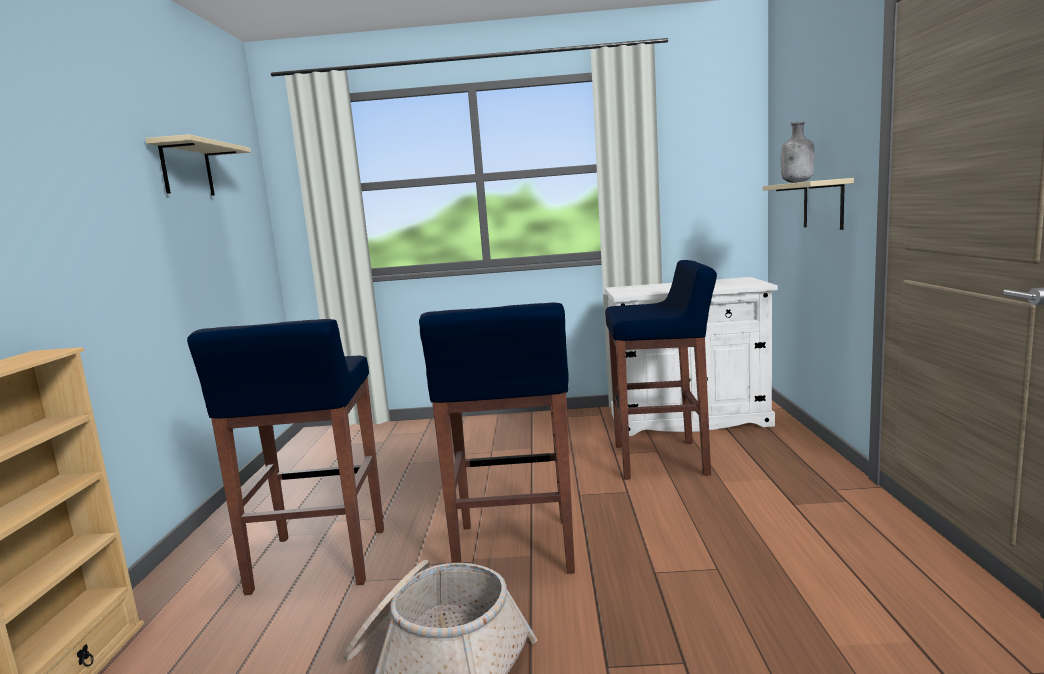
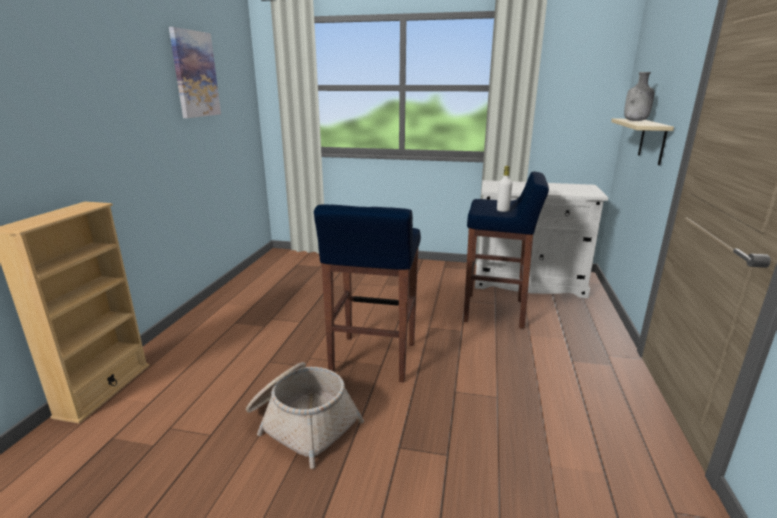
camera: 10 degrees right, 10 degrees up
beige shelf [145,134,251,196] -> picture [169,27,221,118]
blue stool [187,319,384,595] -> none
none -> white bottle [497,166,512,212]

